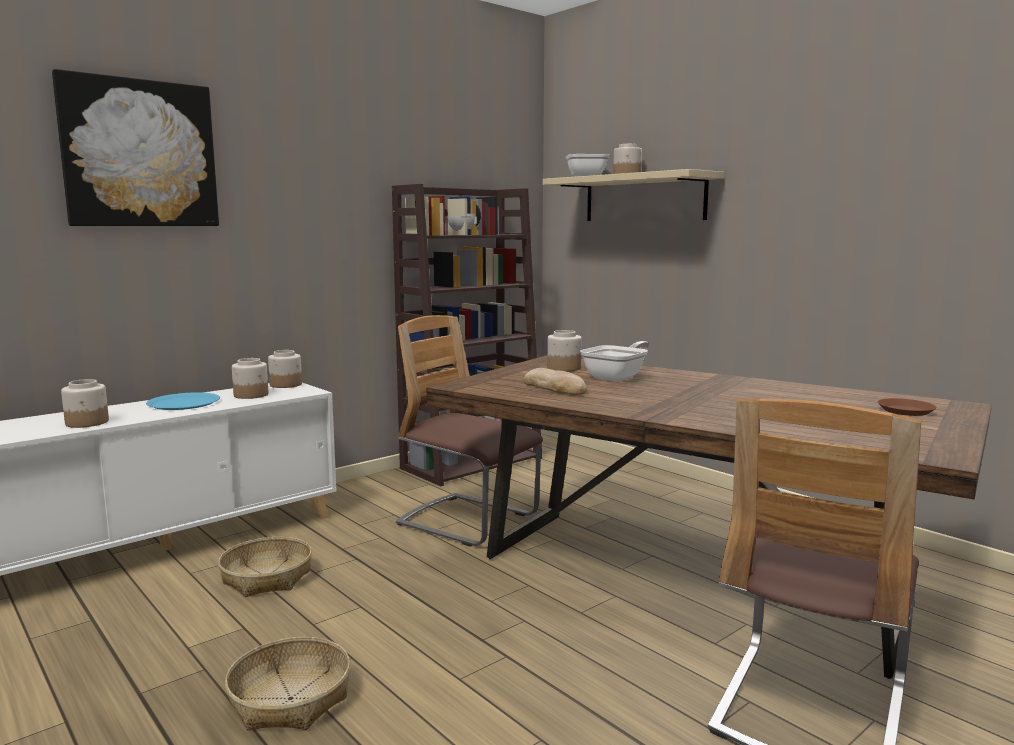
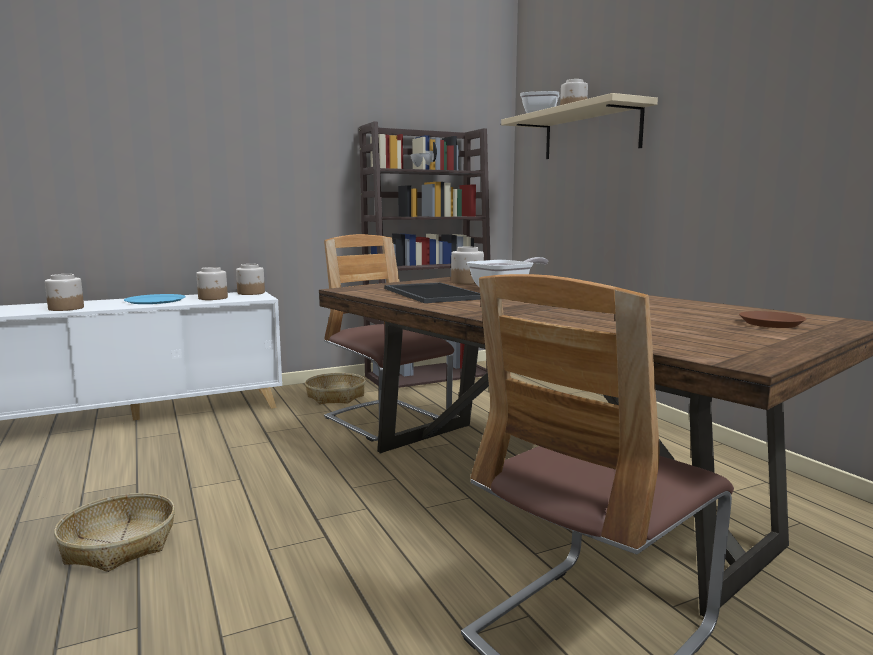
camera: 15 degrees right, 0 degrees up
picture [52,69,219,226] -> none
basket [218,537,312,597] -> basket moved to [305,373,366,404]
bread [523,368,587,395] -> tray [385,282,481,303]

